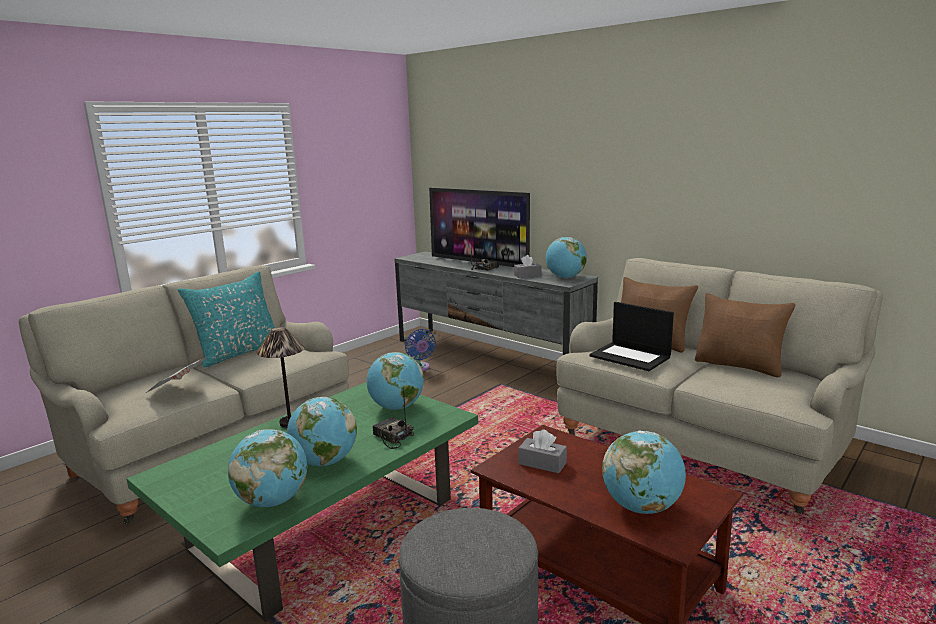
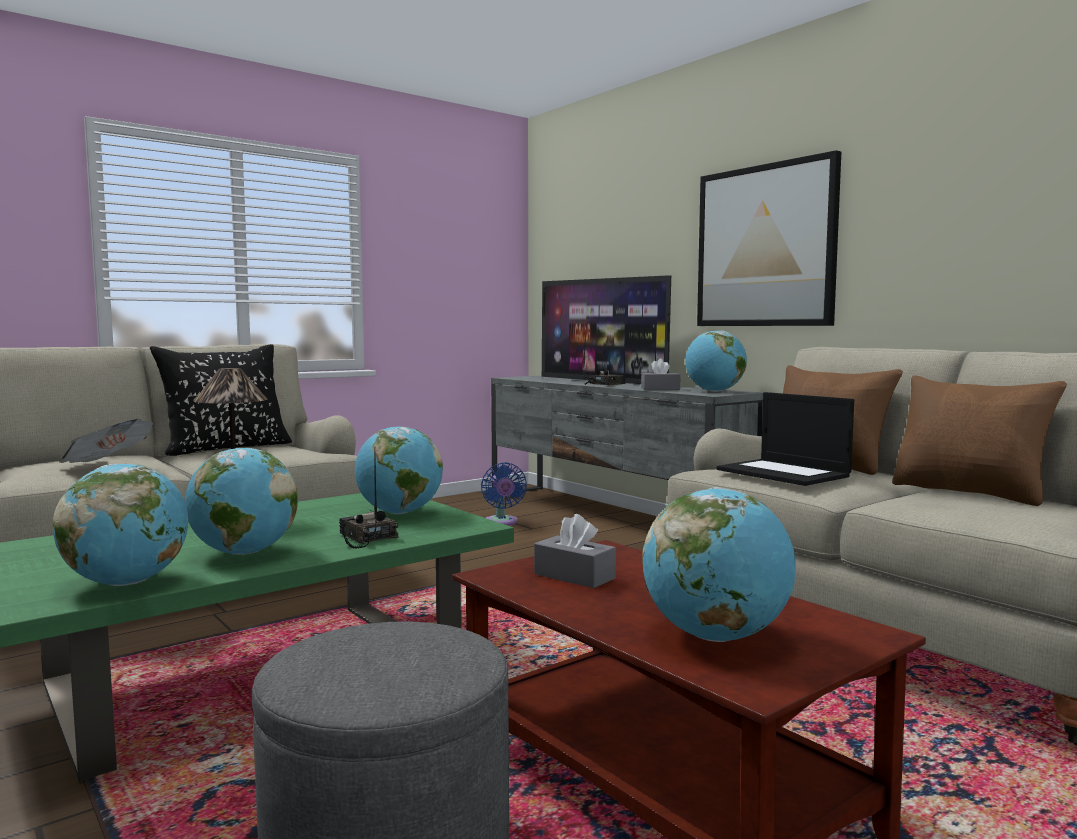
camera: 10 degrees right, 10 degrees down
turquoise pillow [178,272,275,367] -> black pillow [150,344,292,456]
none -> picture [697,150,841,326]

